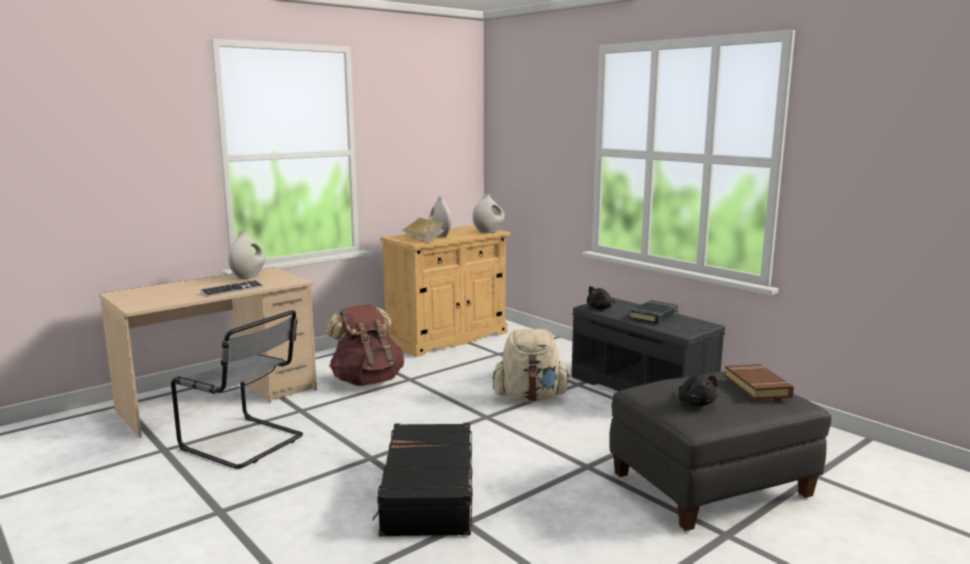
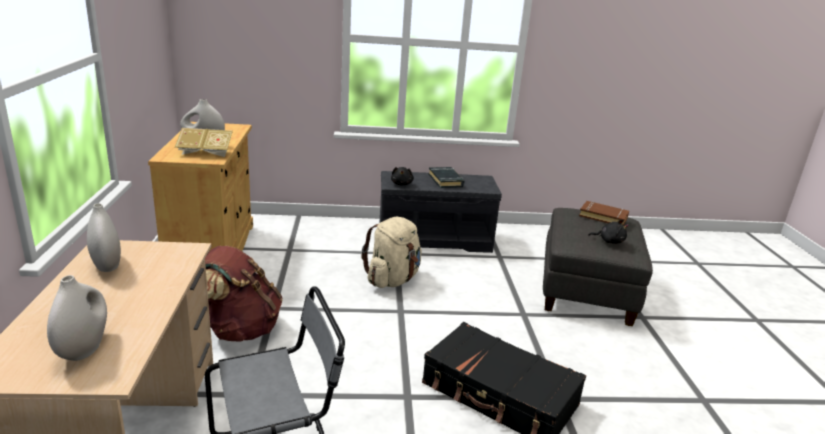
camera: 55 degrees left, 10 degrees up
keyboard [200,280,264,297] -> none
white vase [472,194,505,233] -> white vase moved to [47,275,107,361]

